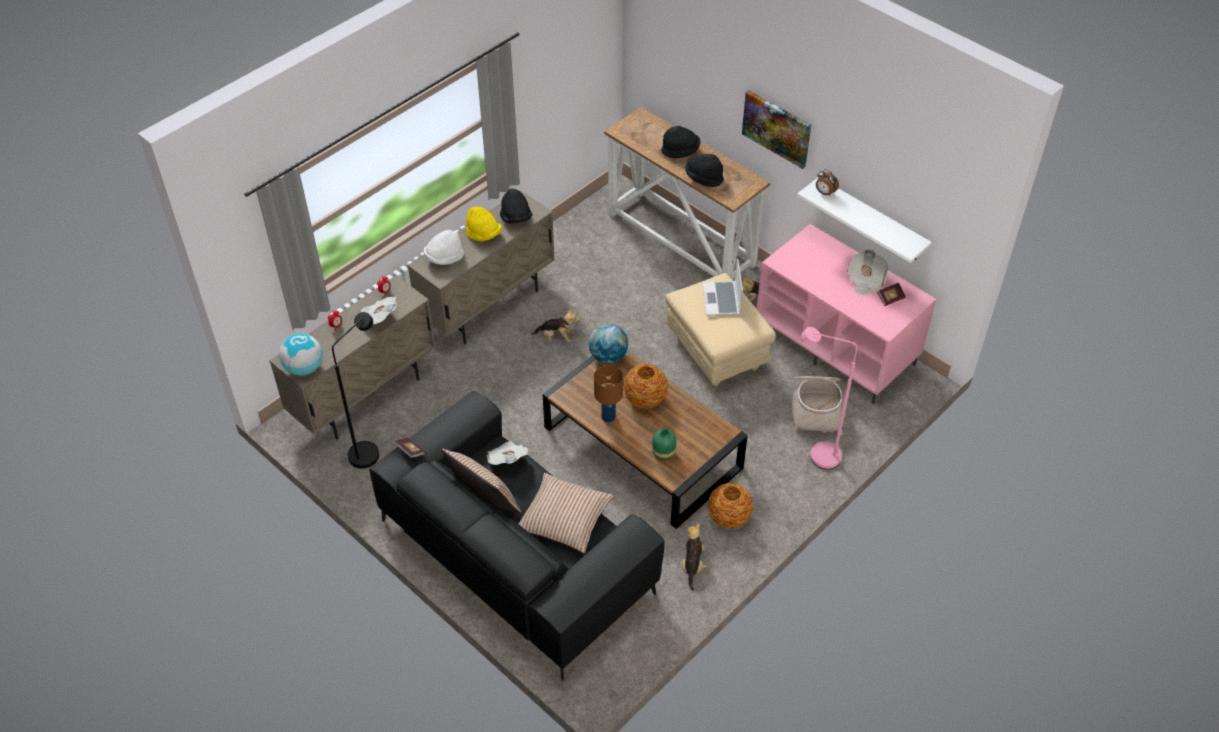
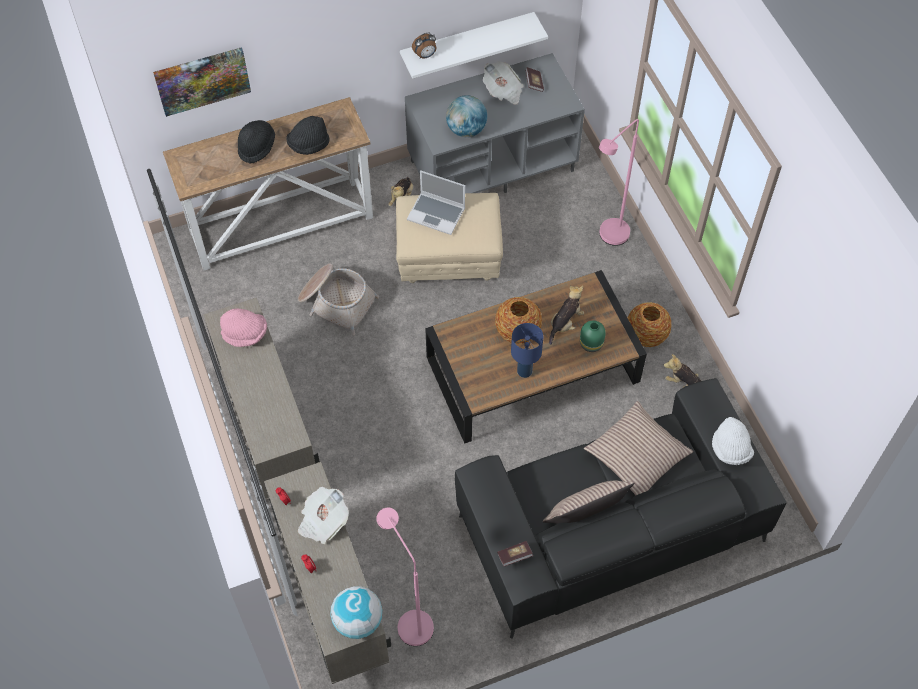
camera: 65 degrees left, 10 degrees up
black floor lamp [332,312,379,469] -> pink floor lamp [376,507,434,646]
white hat [424,230,464,265] -> white hat moved to [712,417,754,465]
yellow hat [466,207,502,241] -> none
newspaper [487,441,528,465] -> none
black hat [500,189,532,224] -> pink hat [220,308,267,347]
plush toy [531,309,579,342] -> plush toy moved to [549,286,584,345]
globe [588,324,628,364] -> globe moved to [446,95,487,137]
brown table lamp [594,365,623,423] -> blue table lamp [511,323,543,378]
picture [742,90,811,169] -> picture moved to [153,47,251,117]
pink tv stand [756,224,936,404] -> grey tv stand [405,53,585,193]
basket [790,376,843,435] -> basket moved to [298,263,379,335]

